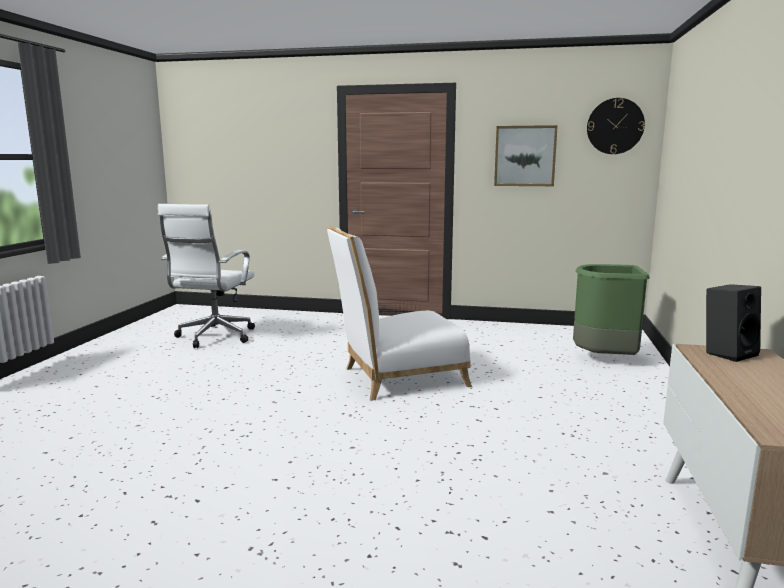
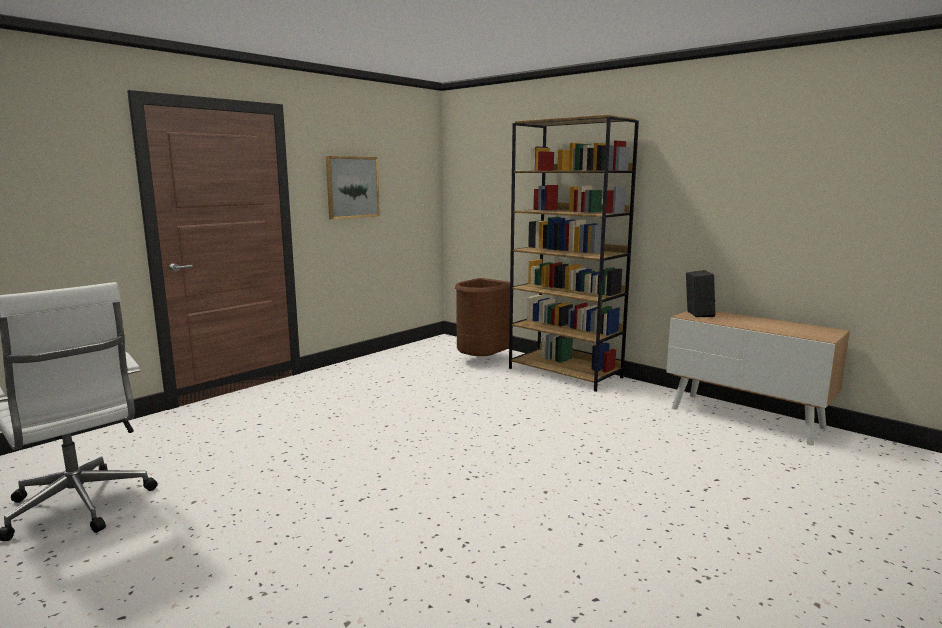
camera: 60 degrees left, 0 degrees up
white chair [327,226,472,401] -> none
green trash can [573,264,650,355] -> brown trash can [455,278,510,356]
wall clock [587,98,645,154] -> none
none -> brown bookcase [509,115,639,392]

